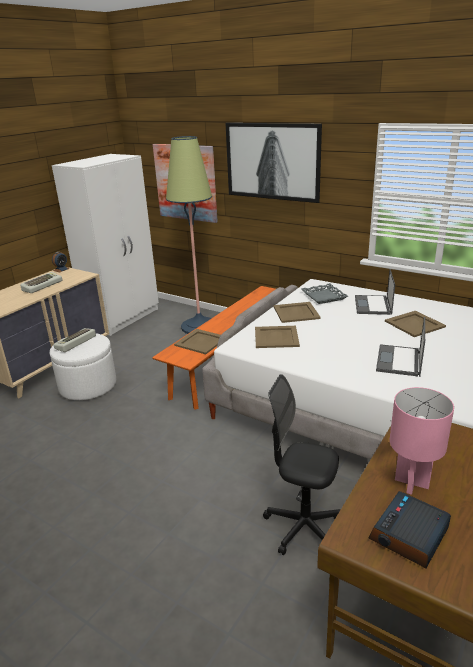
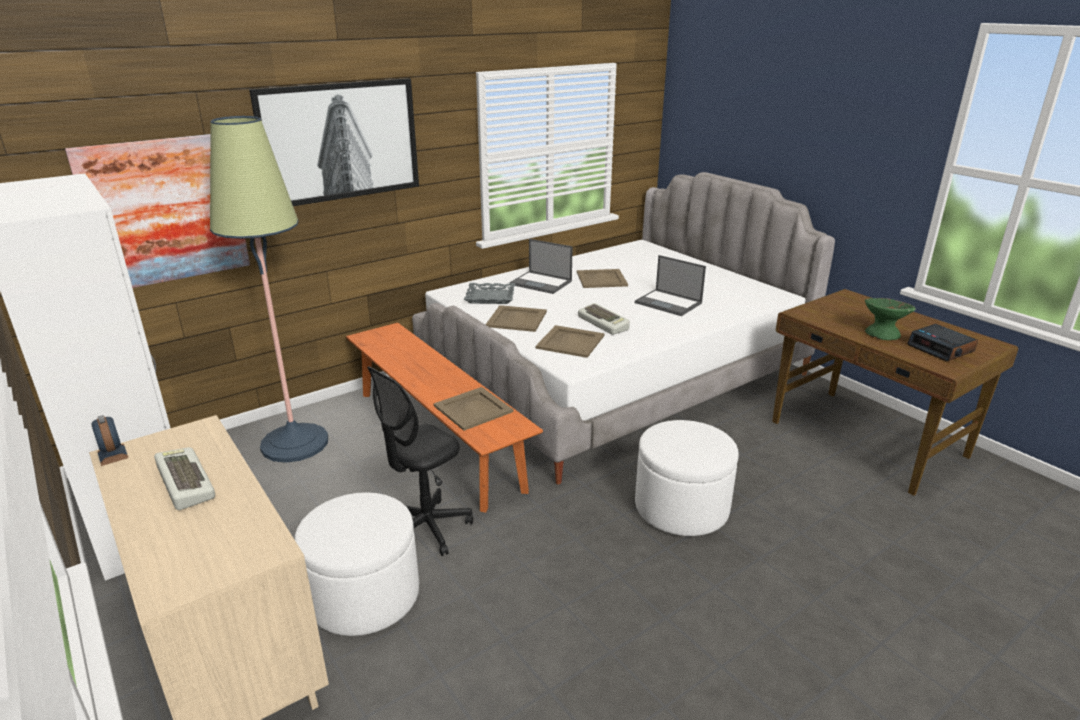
camera: 70 degrees left, 0 degrees up
keyboard [54,328,96,352] -> keyboard moved to [578,303,630,335]
black office chair [263,374,341,555] -> black office chair moved to [367,366,473,556]
pink table lamp [390,387,454,495] -> green bowl [865,298,916,340]
none -> white ottoman [635,420,739,536]

